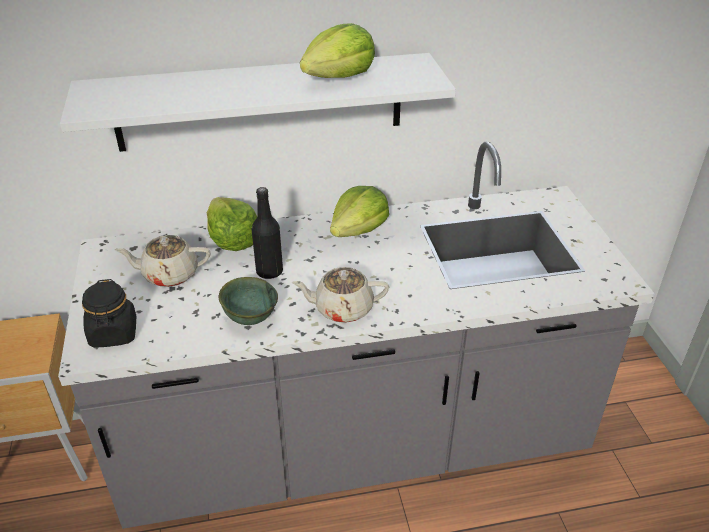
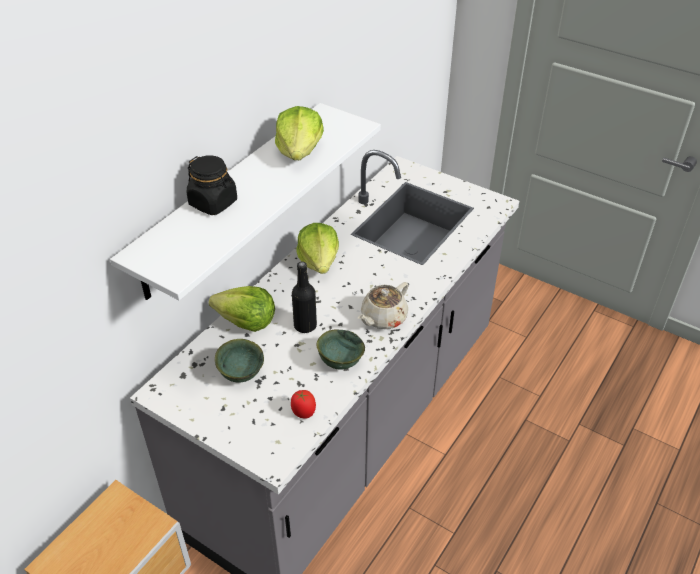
camera: 45 degrees left, 5 degrees up
black jar [82,279,136,348] -> black jar moved to [187,155,237,215]
beige teapot [116,235,211,287] -> green bowl [215,339,264,383]
none -> tomato [291,390,316,418]

